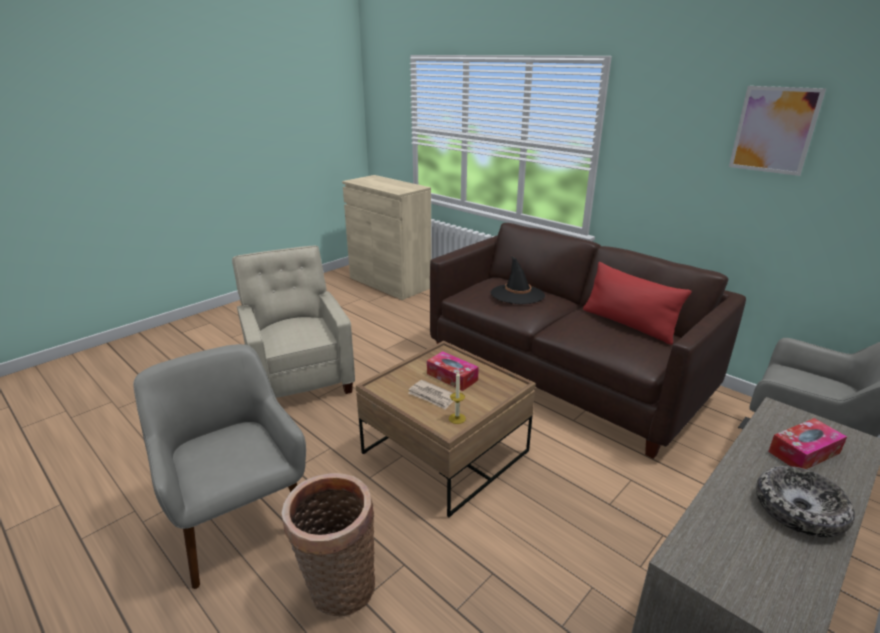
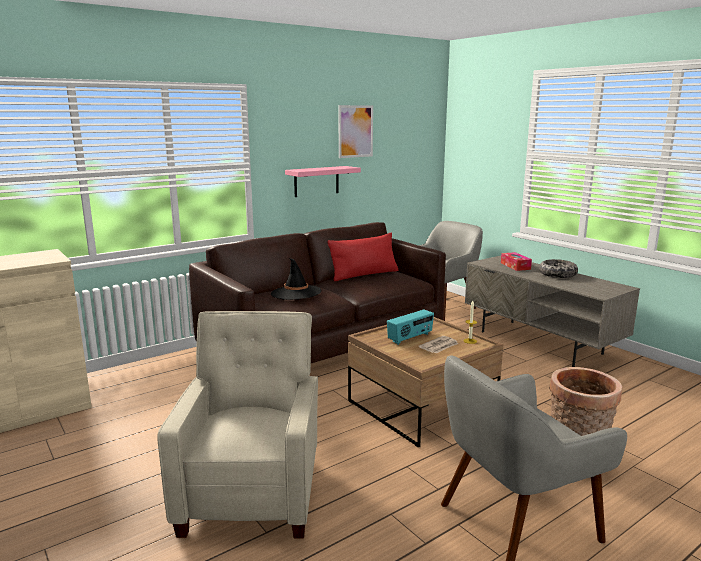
camera: 80 degrees left, 10 degrees down
beige armchair [232,246,355,398] -> beige armchair turned 105 degrees clockwise [157,311,318,539]
tissue box [427,351,479,391] -> radio [387,310,434,345]
none -> pink shelf [285,166,361,197]

